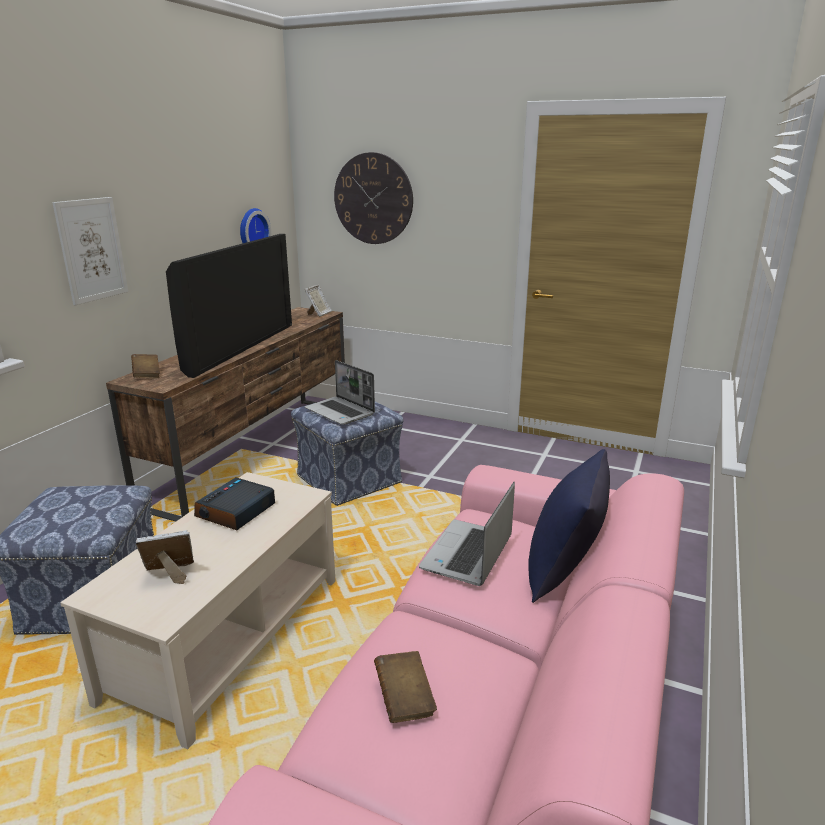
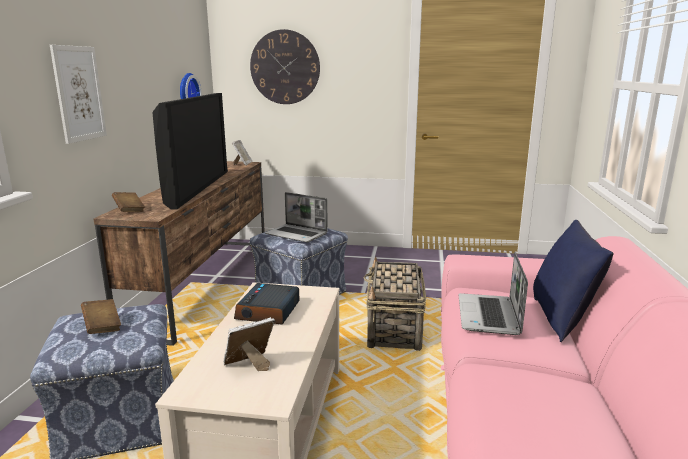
camera: 15 degrees left, 5 degrees down
brown book [374,651,437,723] -> brown book moved to [81,299,121,334]
none -> basket [363,256,426,351]

